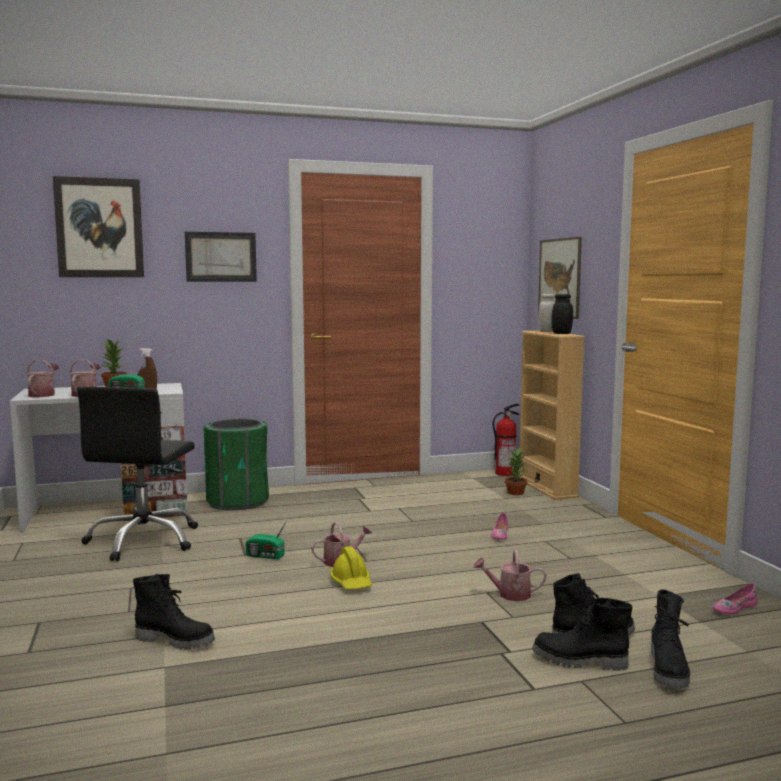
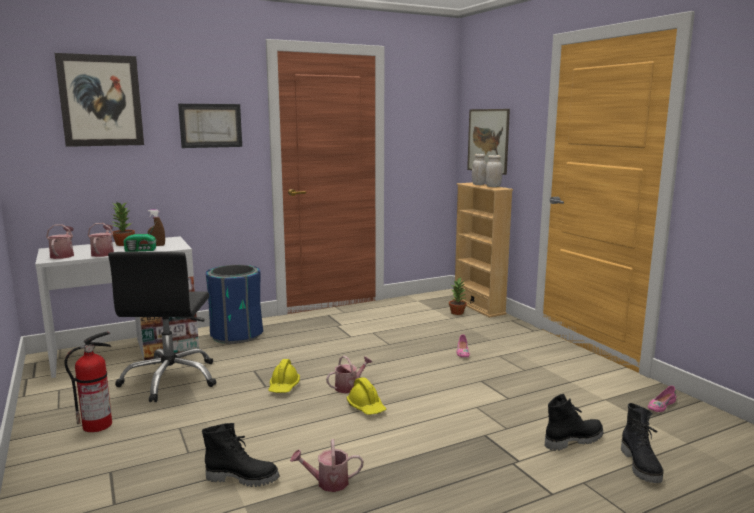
camera: 10 degrees left, 5 degrees up
green trash can [204,419,269,510] -> blue trash can [206,265,263,344]
radio [245,522,286,560] -> yellow hard hat [268,359,300,393]
watering can [473,549,547,601] -> watering can moved to [290,439,363,492]
fire extinguisher [493,404,520,476] -> fire extinguisher moved to [64,332,112,432]
black boot [532,598,632,671] -> none
black jar [551,294,573,334] -> white jar [485,155,502,187]

